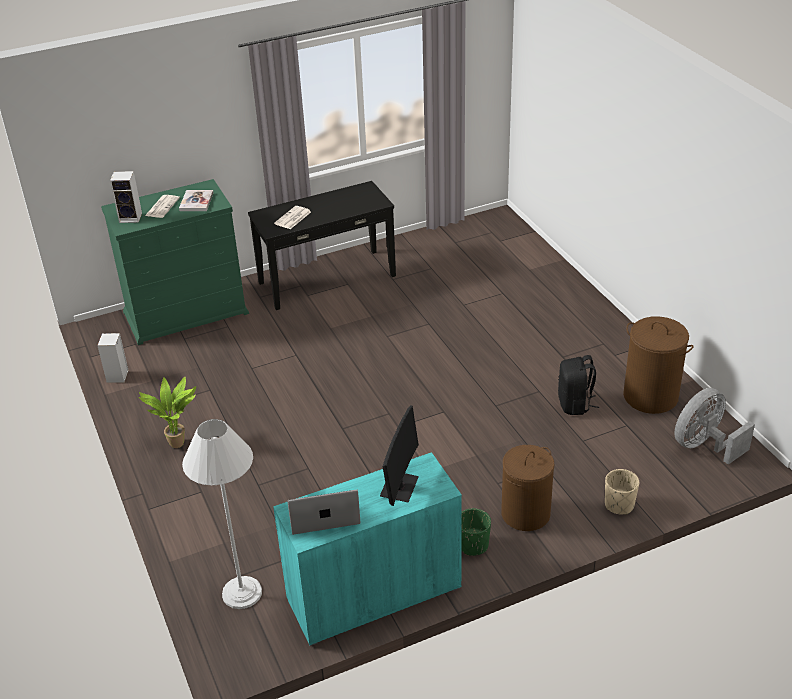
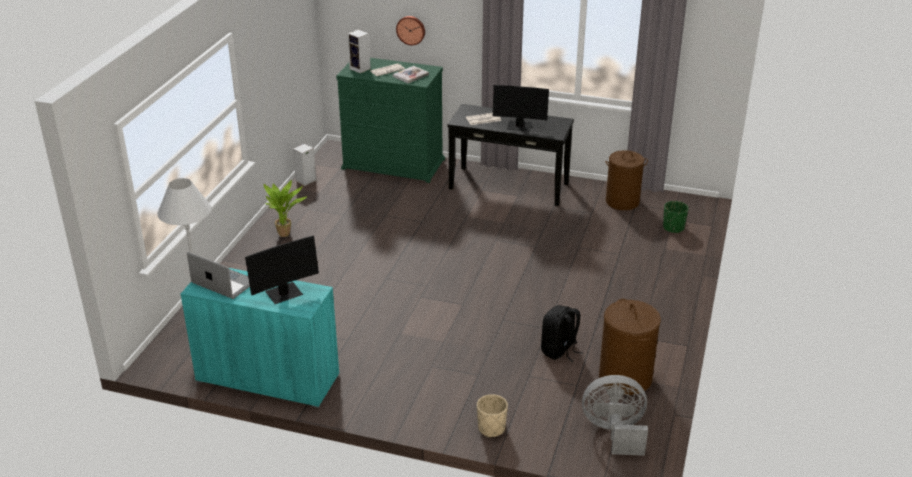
camera: 40 degrees right, 5 degrees down
green planter [461,508,491,556] -> green planter moved to [663,201,689,233]
brown laundry basket [501,445,555,531] -> brown laundry basket moved to [605,150,648,210]
none -> wall clock [396,16,425,45]
none -> monitor [493,85,549,131]

